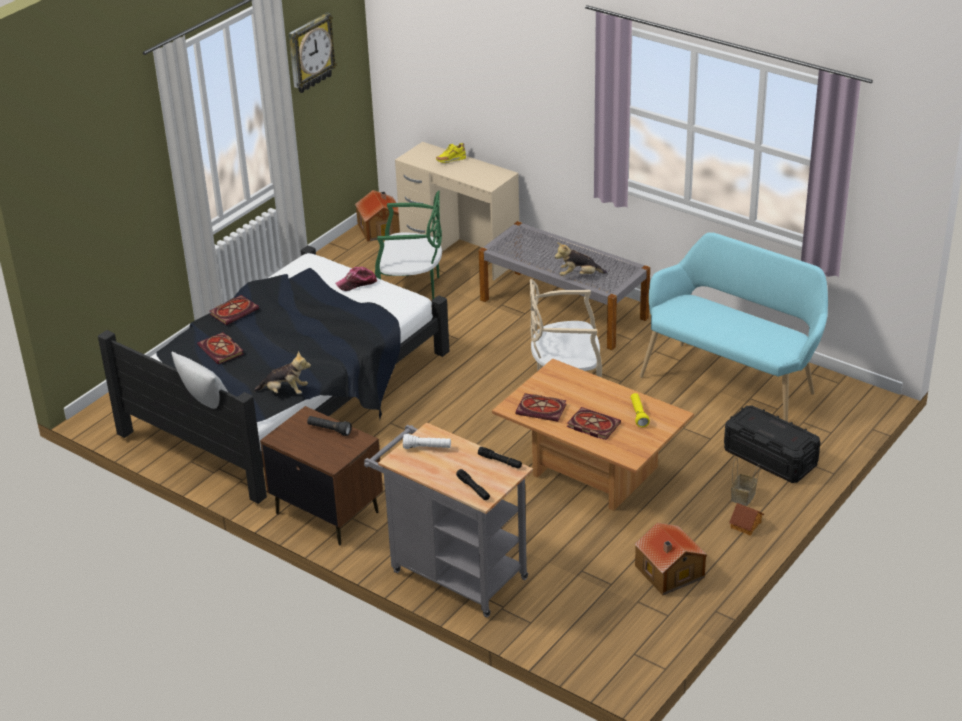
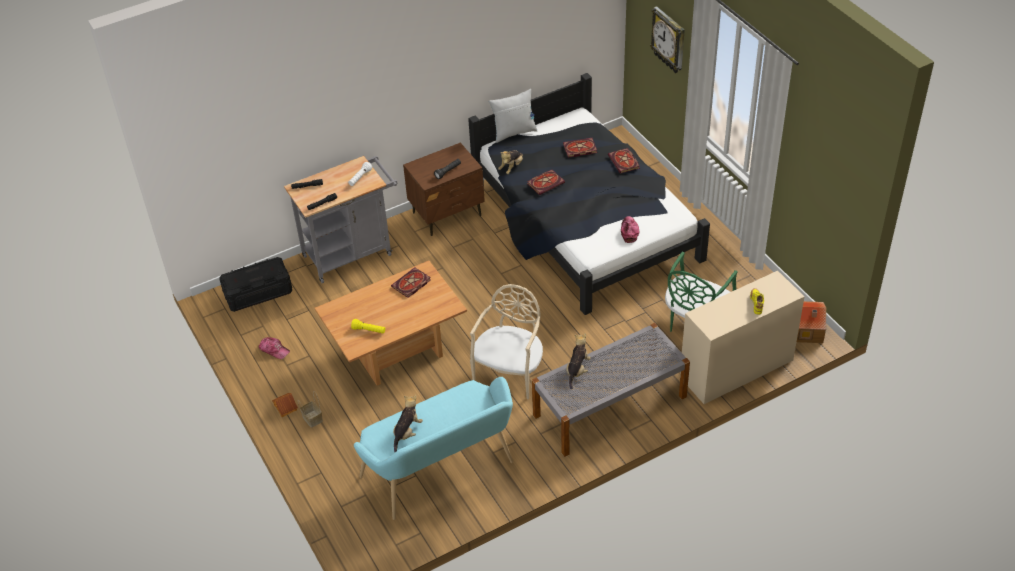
camera: 115 degrees right, 10 degrees up
wall clock [288,13,337,93] -> wall clock moved to [650,6,685,73]
book [567,407,621,440] -> book moved to [527,170,565,195]
toy house [635,523,707,595] -> cap [259,337,290,359]
black storage box [724,406,821,483] -> black storage box moved to [219,257,292,312]
none -> plush toy [393,395,423,452]

